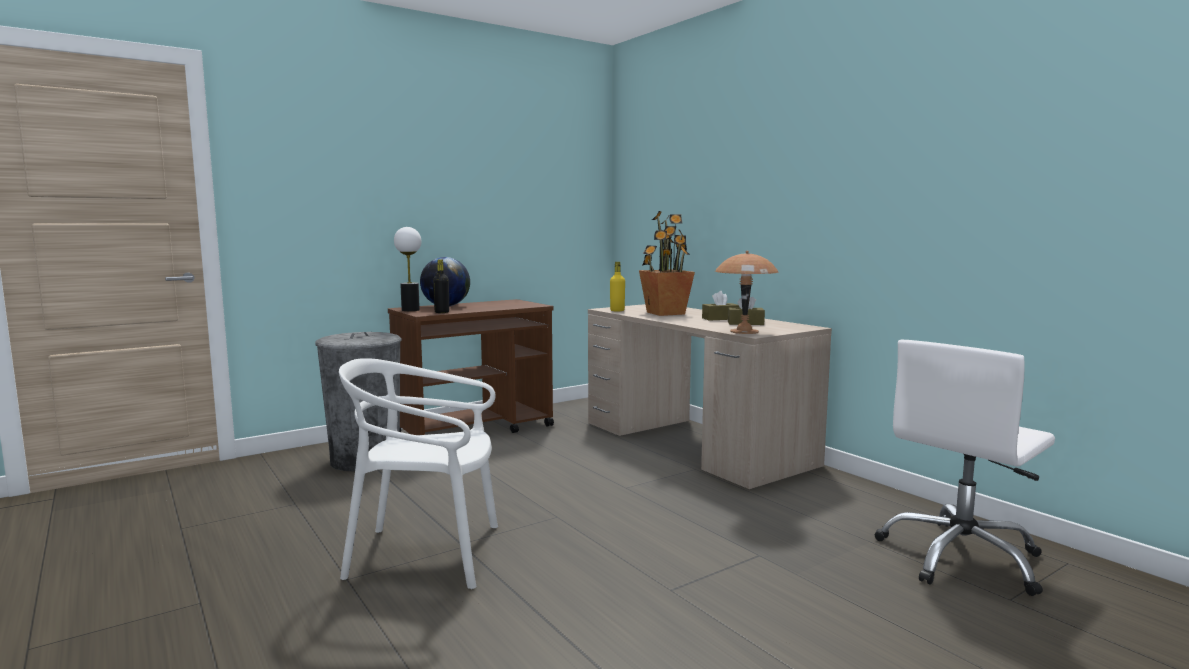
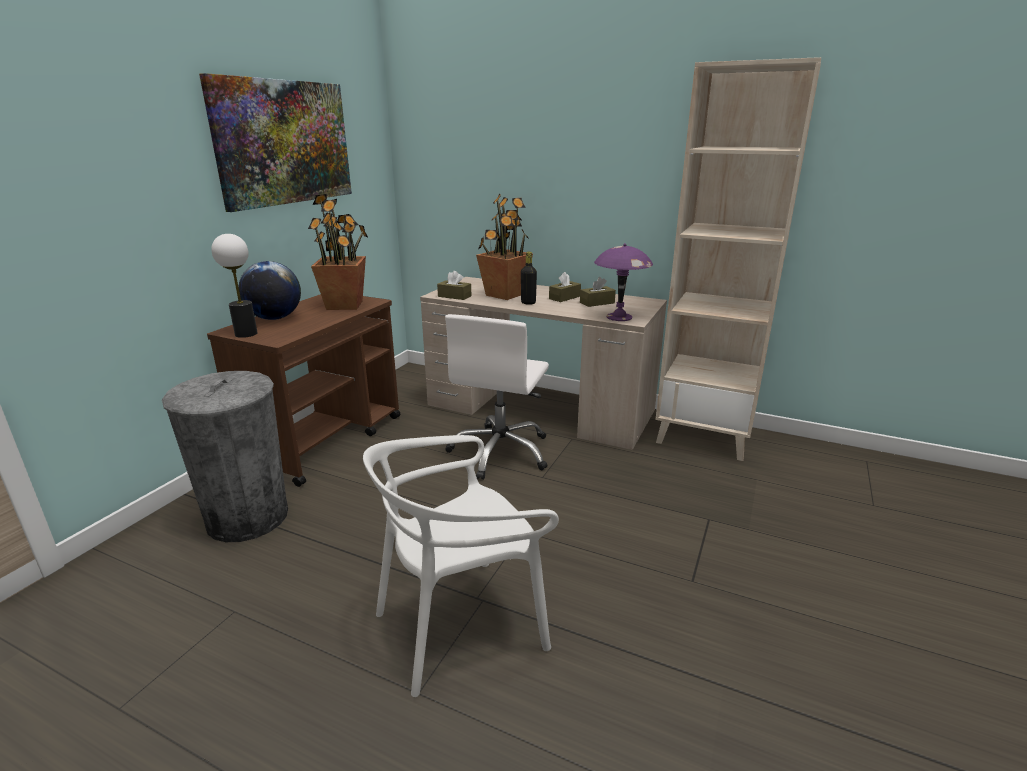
camera: 30 degrees left, 15 degrees up
black bottle [433,259,449,313] -> black bottle moved to [521,252,537,305]
yellow bottle [610,262,625,311] -> brown tissue box [437,271,471,300]
brown table lamp [715,250,779,334] -> purple table lamp [594,243,653,321]
white office chair [875,340,1055,596] -> white office chair moved to [445,314,549,480]
none -> picture [199,73,352,212]
none -> potted plant [308,194,368,310]
none -> beige bookcase [656,57,821,461]

